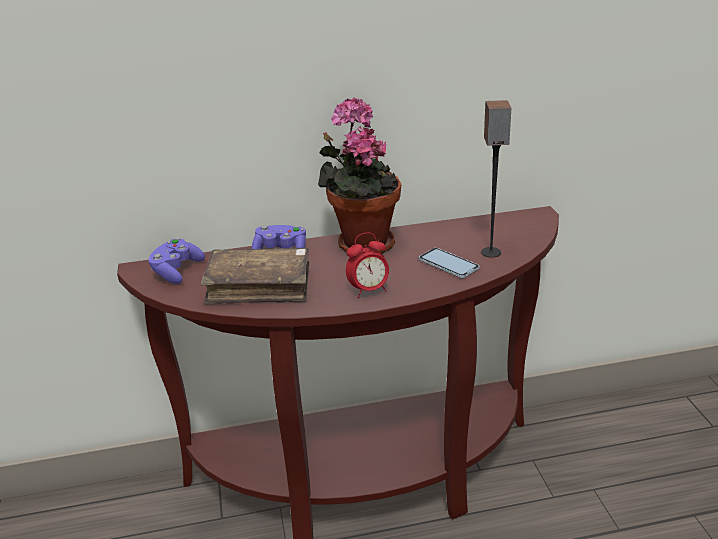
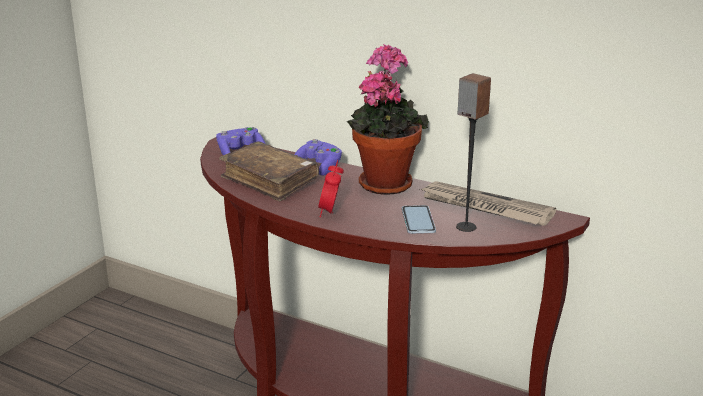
camera: 40 degrees right, 5 degrees down
alarm clock [346,232,389,298] -> alarm clock turned 75 degrees clockwise [318,160,344,217]
none -> newspaper [420,181,556,226]

